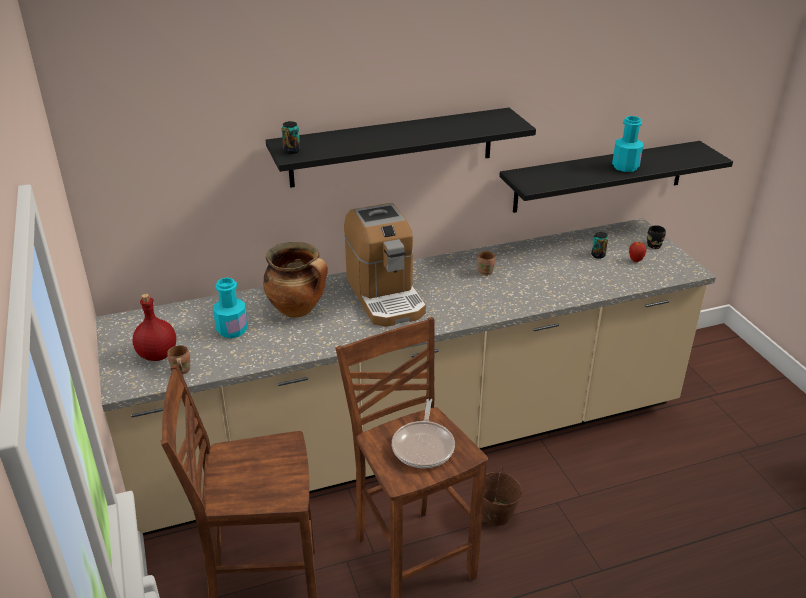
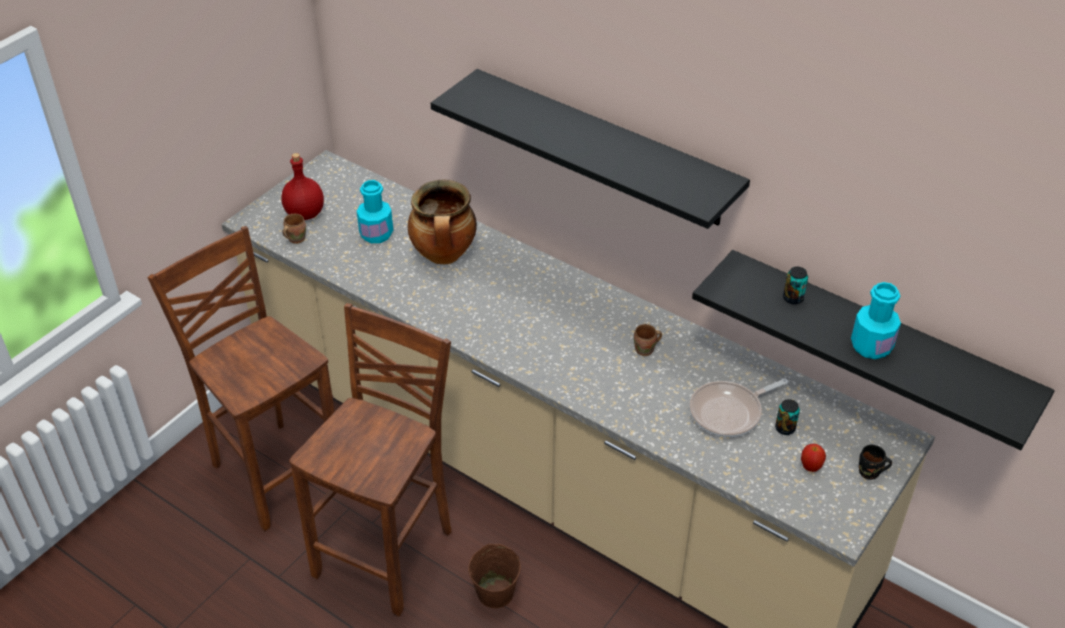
camera: 55 degrees right, 10 degrees up
can [282,121,300,154] -> can moved to [783,267,808,304]
coffee machine [344,203,426,327] -> none
frying pan [392,399,455,468] -> frying pan moved to [689,378,788,437]

